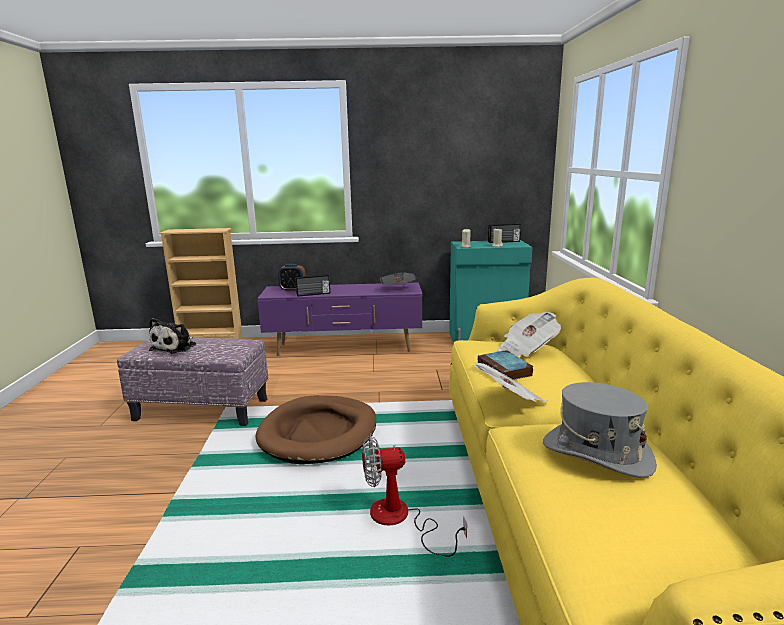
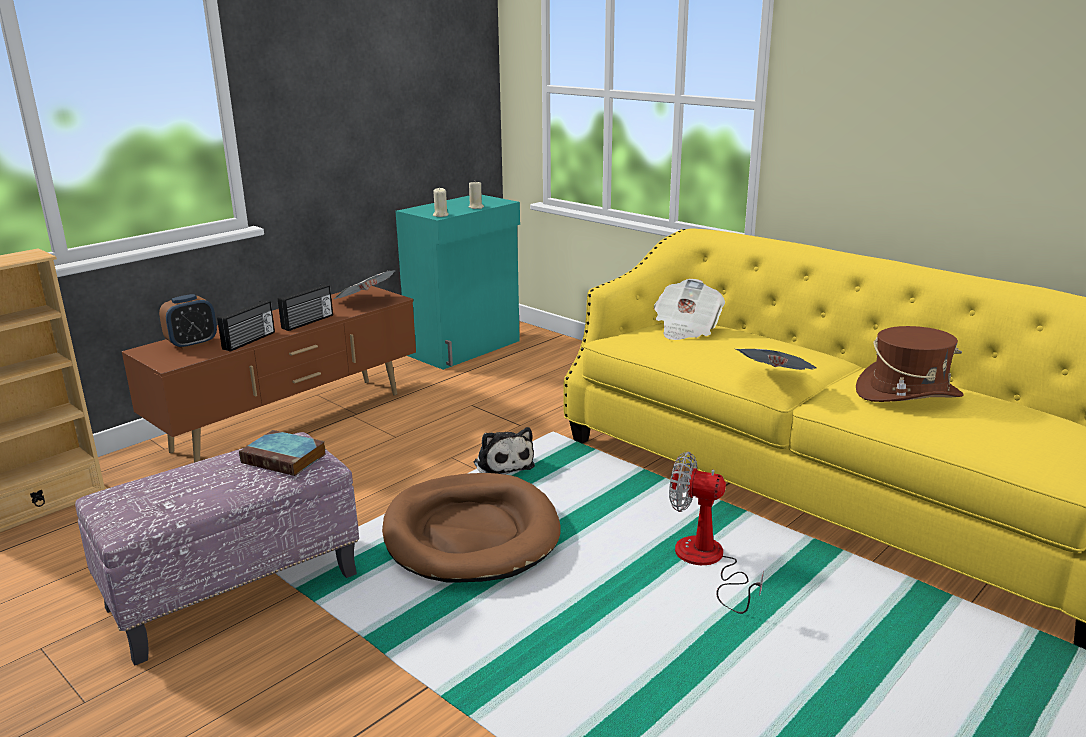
camera: 45 degrees left, 5 degrees up
plush toy [149,318,196,353] -> plush toy moved to [474,427,535,475]
purple tv stand [257,282,423,355] -> brown tv stand [122,286,416,463]
fan [362,436,467,557] -> fan turned 75 degrees clockwise [669,452,764,614]
book [478,350,534,380] -> book moved to [239,430,326,476]
radio [488,223,521,243] -> radio moved to [278,284,333,331]
grey hat [543,382,657,478] -> brown hat [856,326,964,402]

